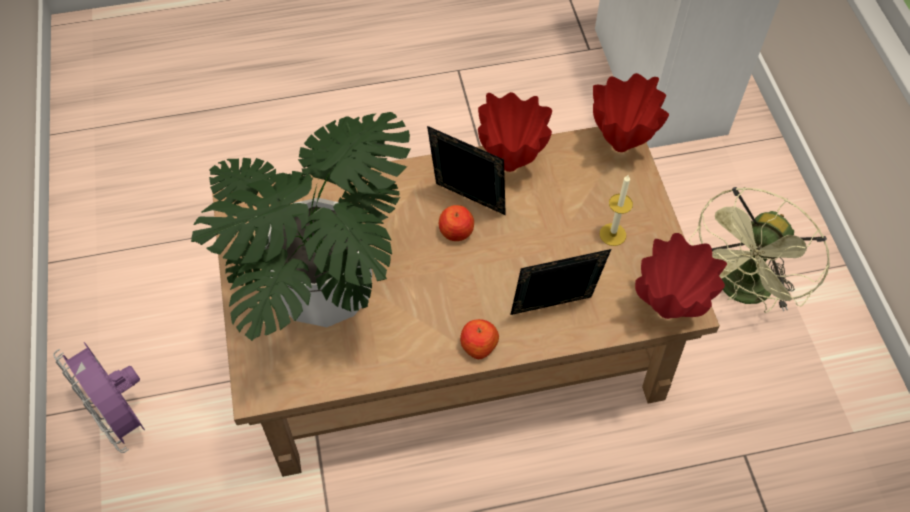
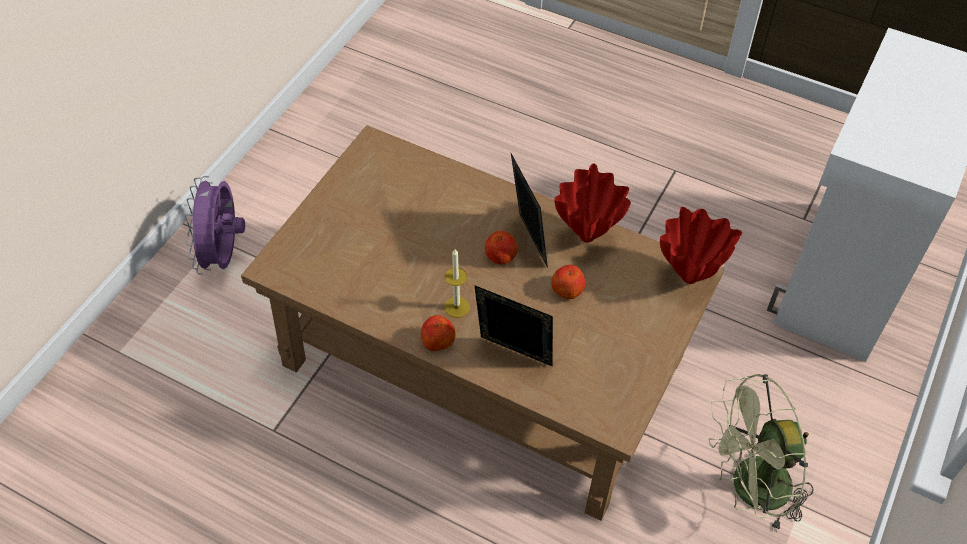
camera: 40 degrees right, 5 degrees down
potted plant [191,112,411,341] -> none
candle [600,174,633,246] -> candle moved to [444,249,470,318]
red vase [635,233,727,319] -> none
none -> apple [551,265,585,299]

